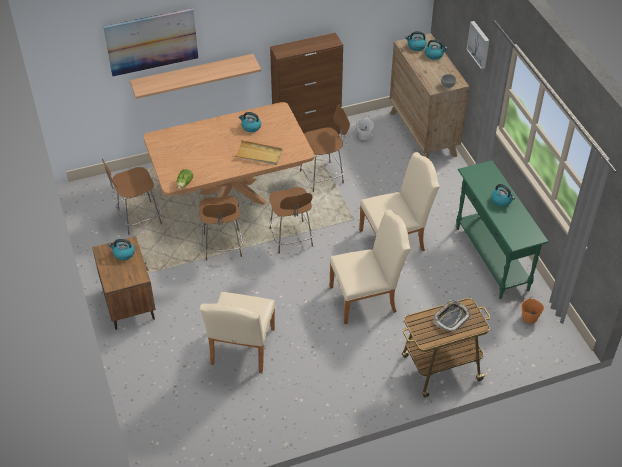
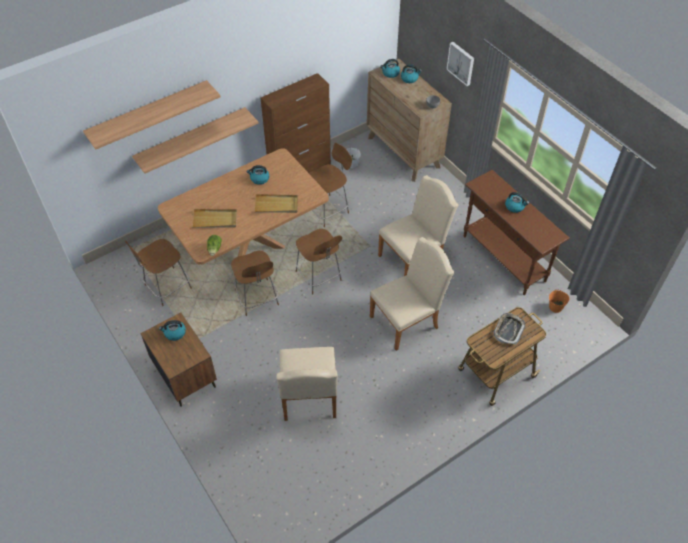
camera: 15 degrees left, 5 degrees up
picture [103,8,198,76] -> shelf [83,80,221,150]
green console table [456,160,549,299] -> brown console table [464,170,570,295]
none -> beige tray [192,209,237,228]

